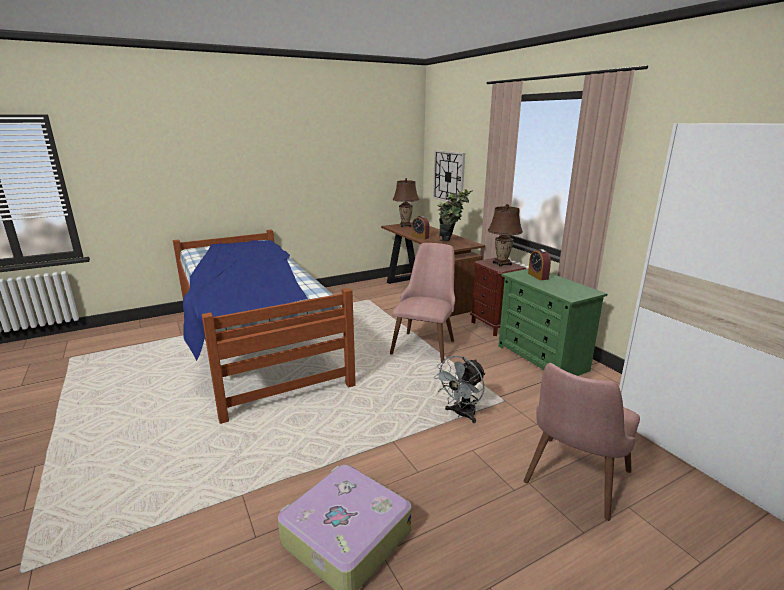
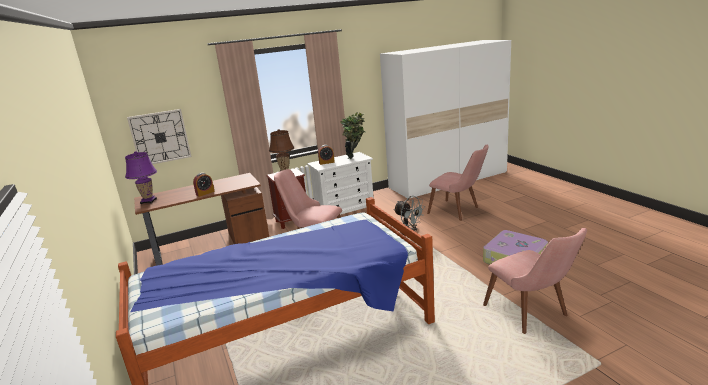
camera: 85 degrees left, 0 degrees up
brown table lamp [393,178,419,227] -> purple table lamp [125,151,157,204]
potted plant [437,189,472,241] -> potted plant moved to [340,112,366,159]
green dresser [498,269,607,376] -> white dresser [307,152,374,215]
none -> pink chair [483,228,587,334]

